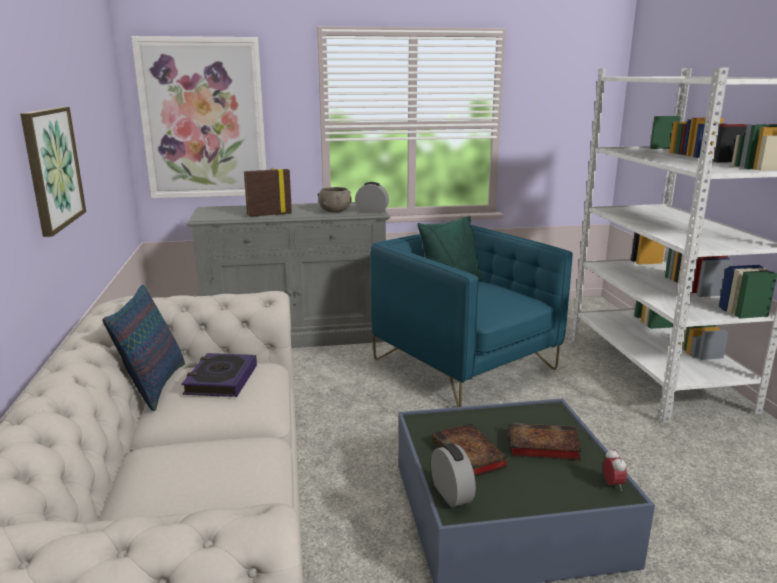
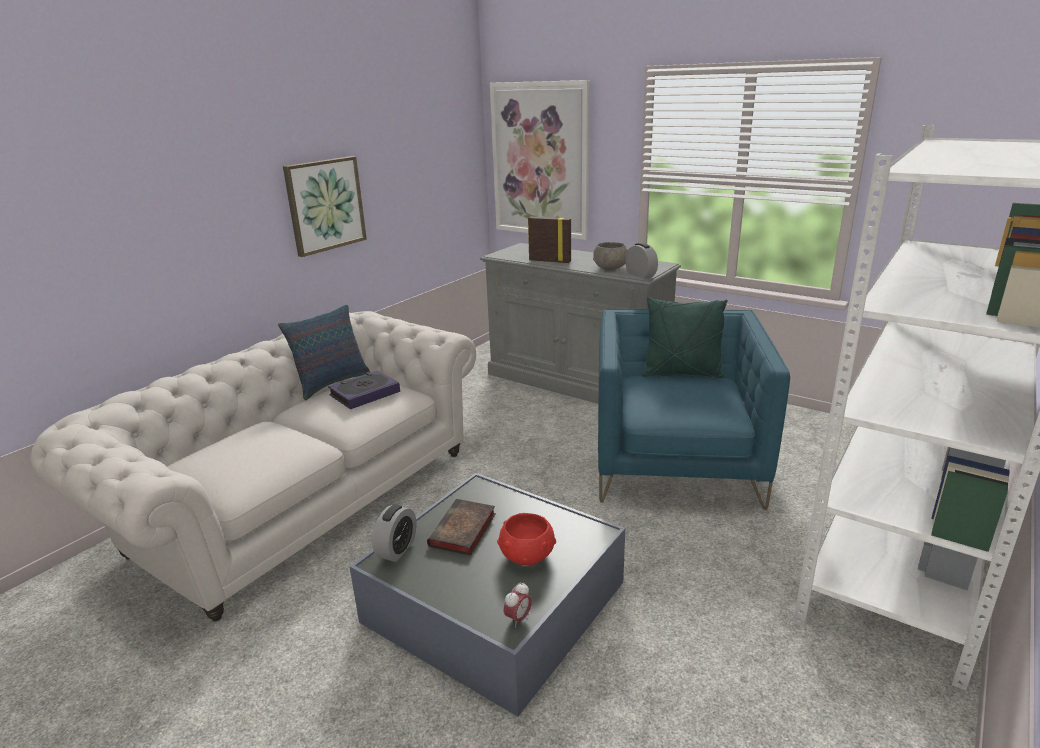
camera: 45 degrees right, 5 degrees up
book [508,423,582,460] -> red bowl [497,513,556,565]

